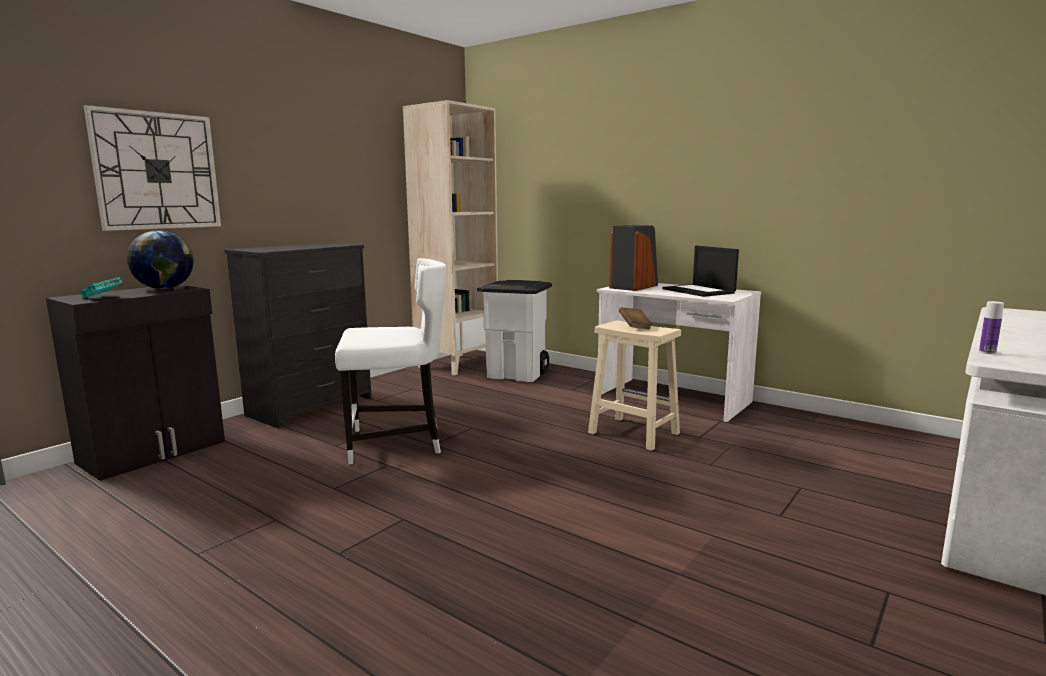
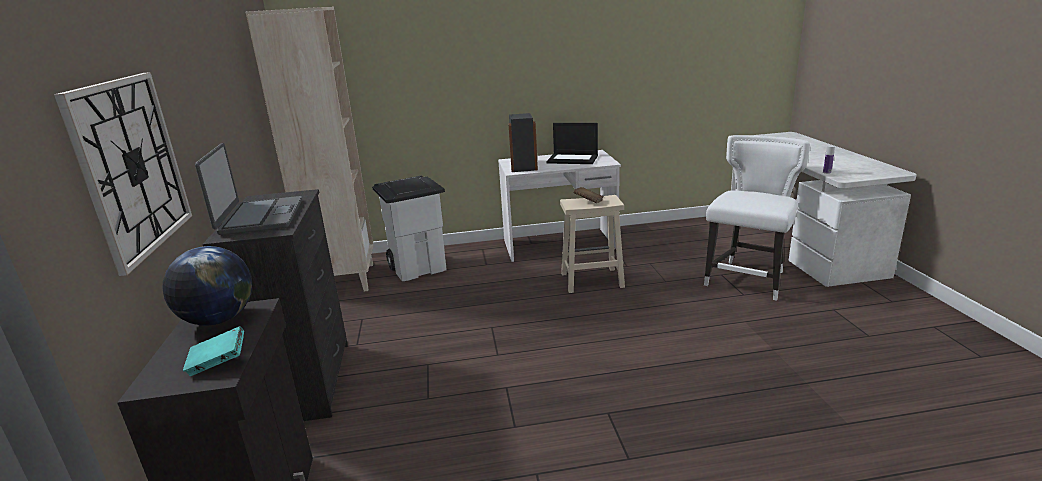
camera: 45 degrees left, 10 degrees up
white chair [335,258,446,464] -> white chair moved to [704,135,810,301]
none -> laptop [195,143,302,235]

